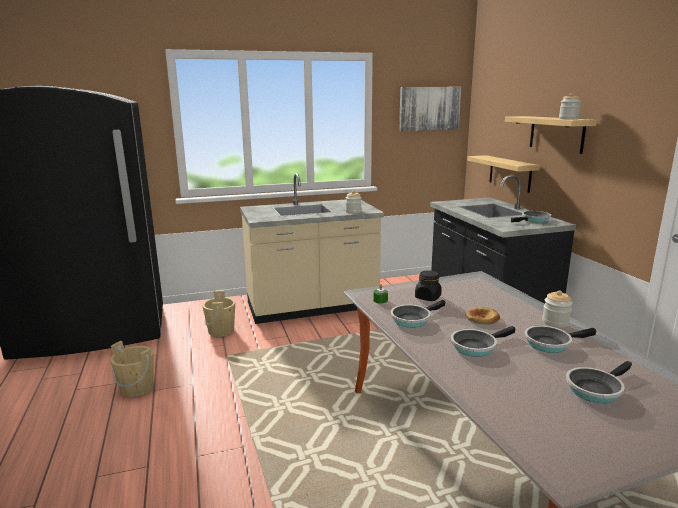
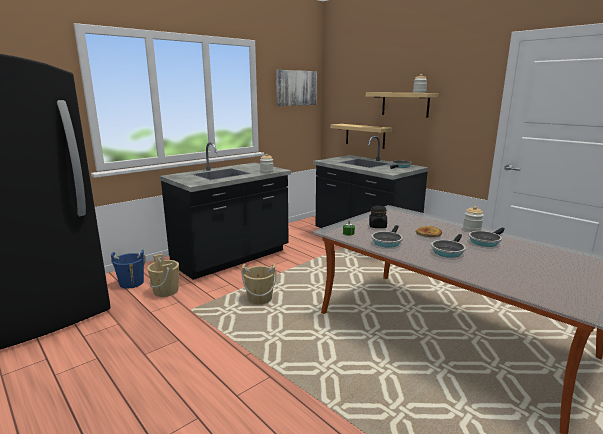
camera: 25 degrees left, 0 degrees up
beige bucket [110,341,153,397] -> beige bucket moved to [241,264,277,304]
beige counter [240,173,384,324] -> black counter [159,142,291,280]
frying pan [566,361,632,403] -> none
none -> blue bucket [111,250,146,289]

